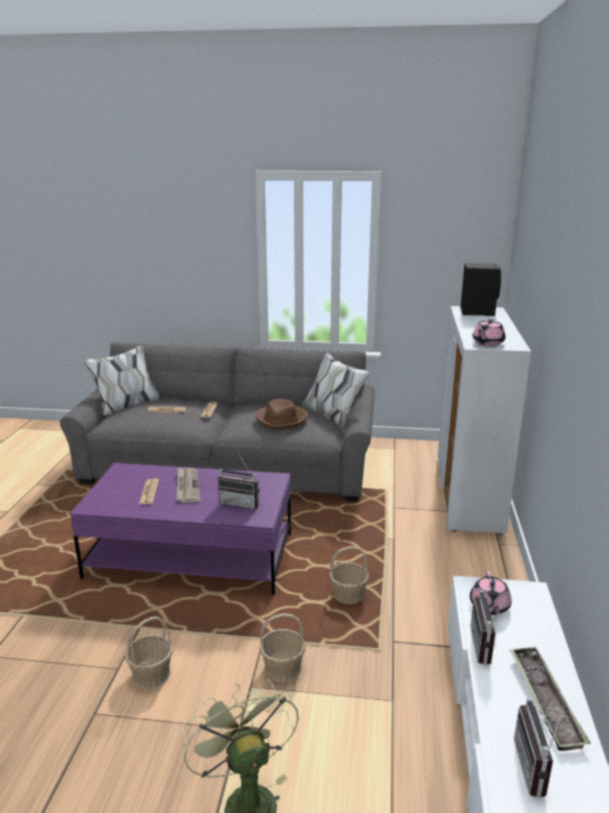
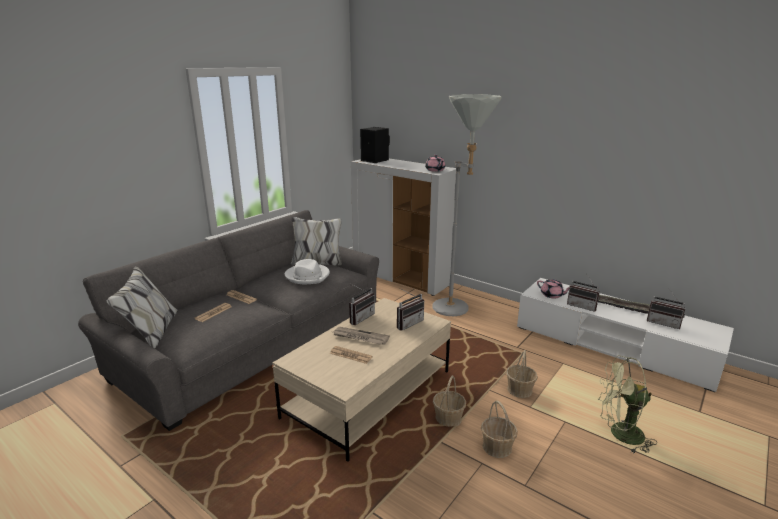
camera: 60 degrees left, 0 degrees up
purple coffee table [70,463,291,595] -> beige coffee table [272,298,451,462]
brown hat [256,399,308,429] -> white hat [285,259,330,284]
basket [330,546,369,604] -> basket moved to [433,375,466,427]
none -> radio [349,284,375,325]
none -> grey floor lamp [432,94,501,316]

